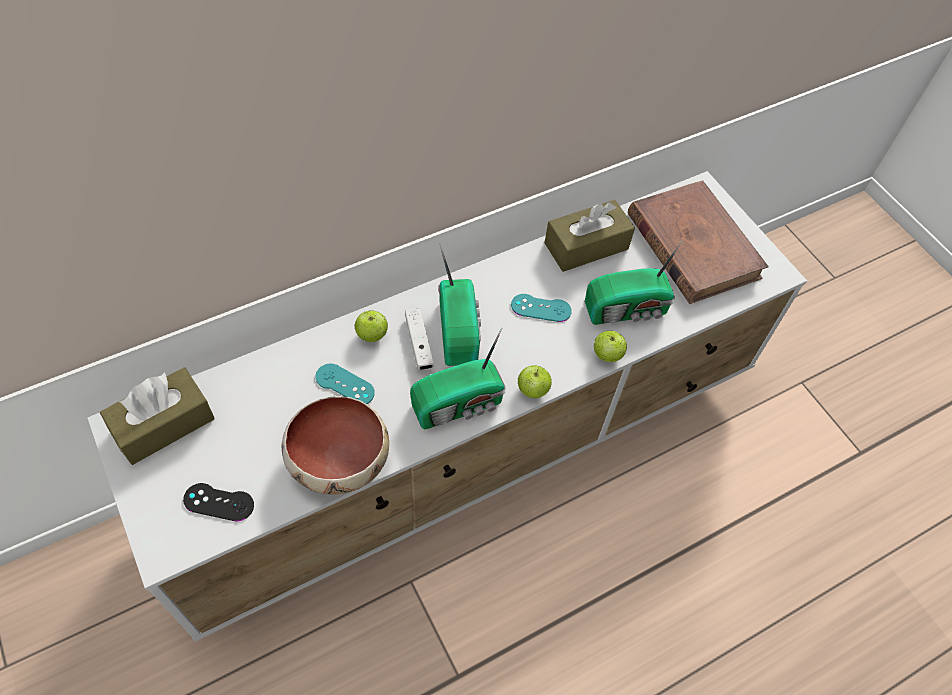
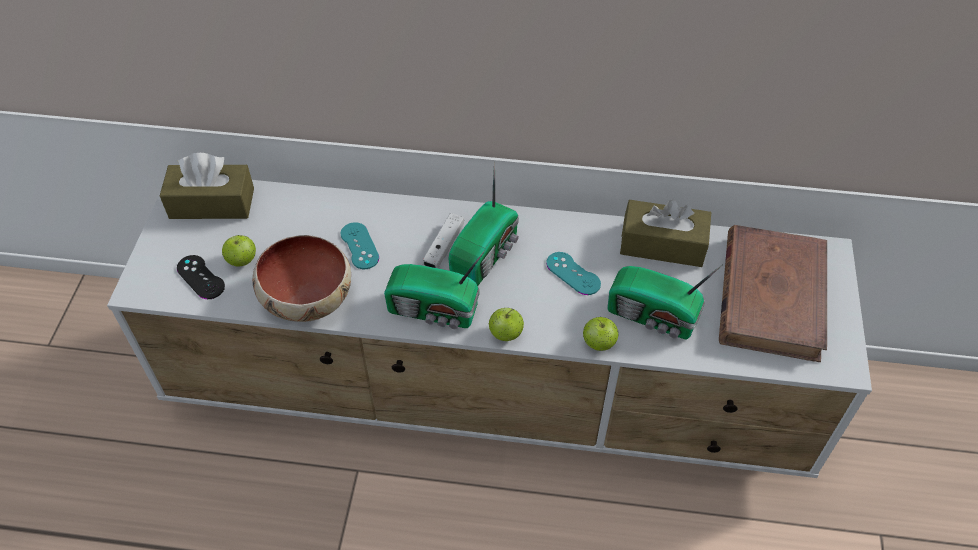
camera: 40 degrees right, 5 degrees down
apple [354,310,388,342] -> apple moved to [222,235,256,266]

